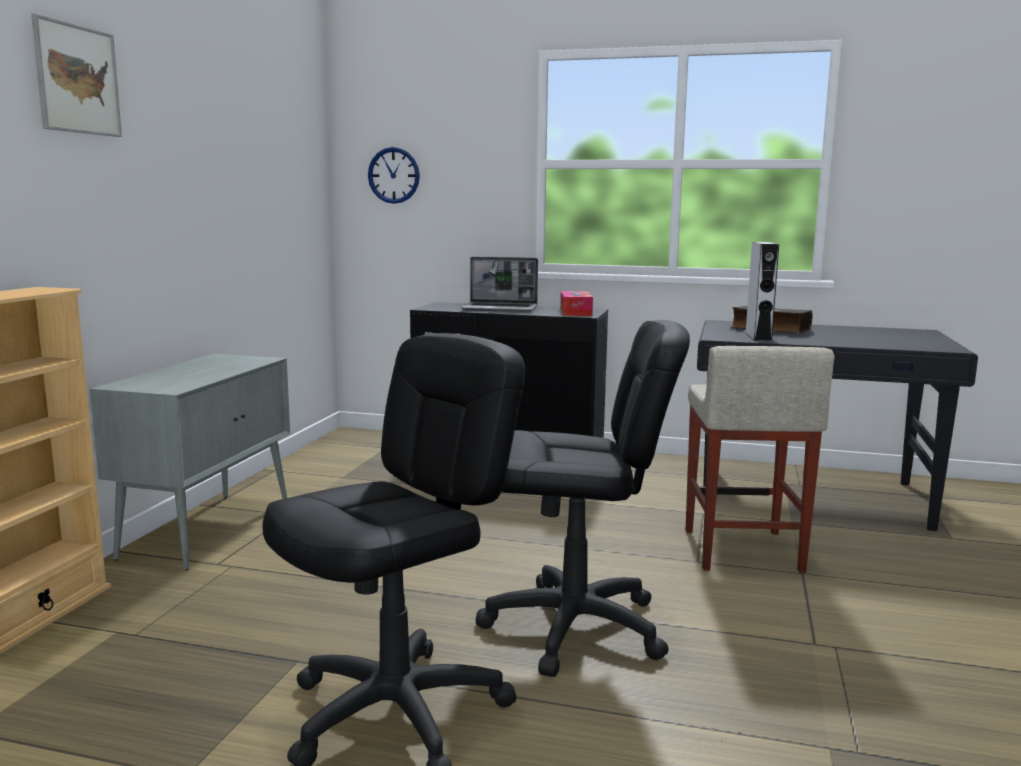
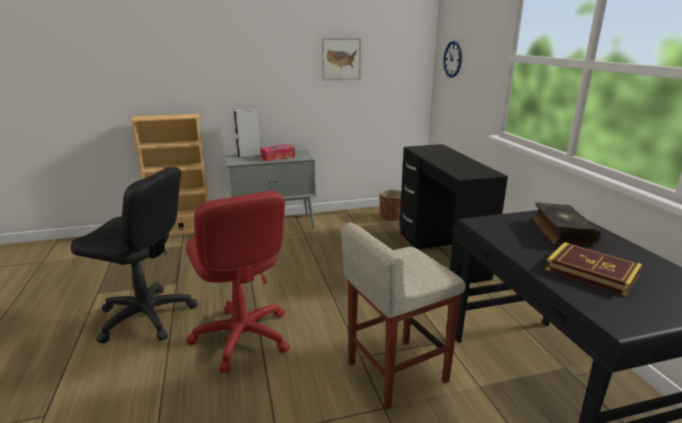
camera: 60 degrees right, 10 degrees up
picture [31,13,122,137] -> picture moved to [322,38,361,80]
laptop [462,257,538,312] -> none
black office chair [476,320,690,677] -> red office chair [186,191,290,373]
tissue box [560,291,593,316] -> tissue box moved to [261,144,295,161]
grey speaker [745,242,779,341] -> grey speaker moved to [234,109,261,158]
none -> brown planter [380,189,401,222]
none -> book [545,242,642,296]

